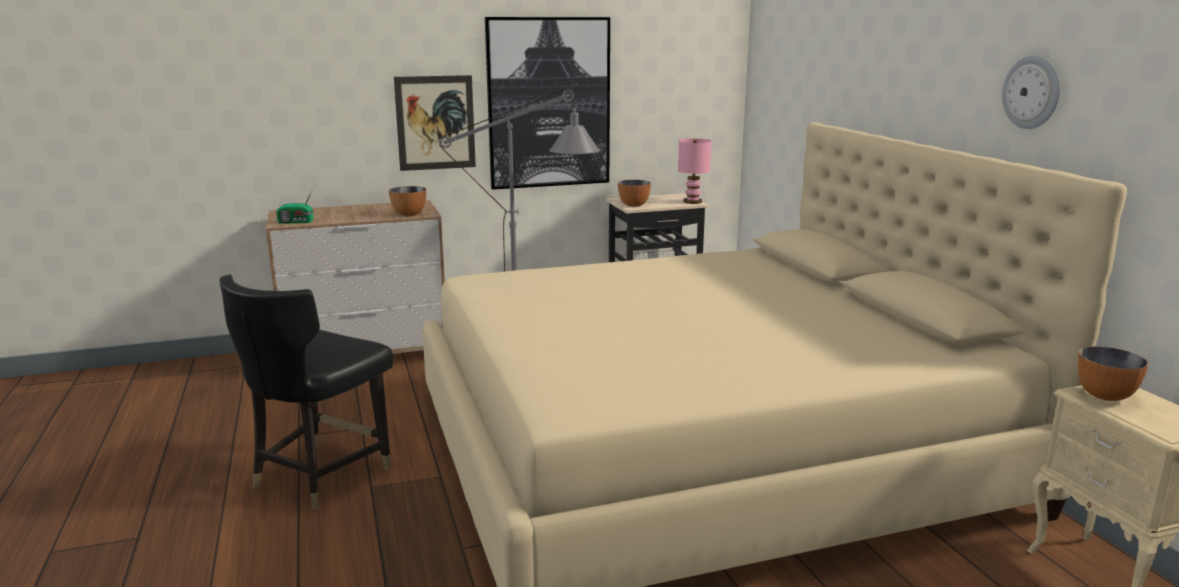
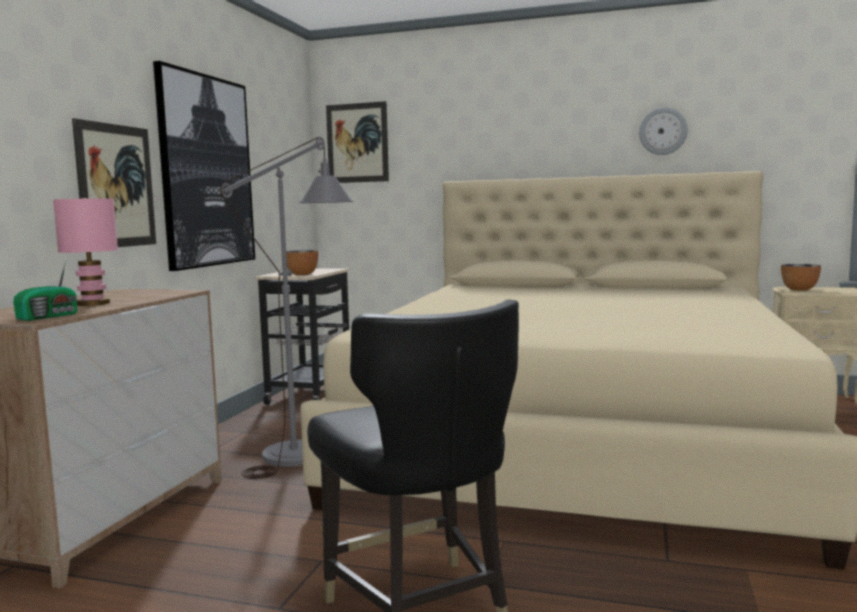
camera: 55 degrees left, 10 degrees down
bowl [389,186,426,216] -> none
pink table lamp [678,138,711,204] -> pink table lamp moved to [53,198,118,306]
none -> picture [326,101,389,183]

